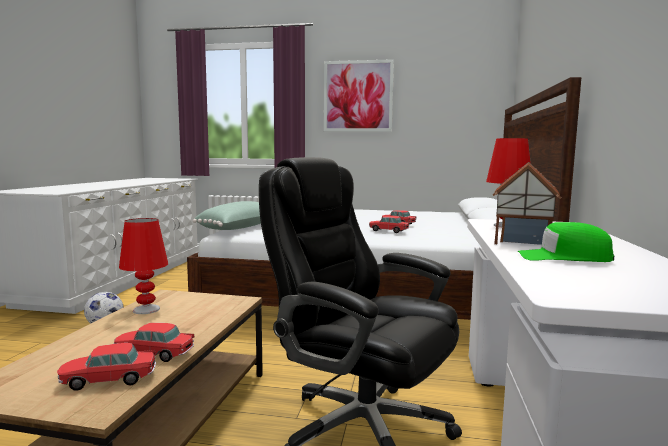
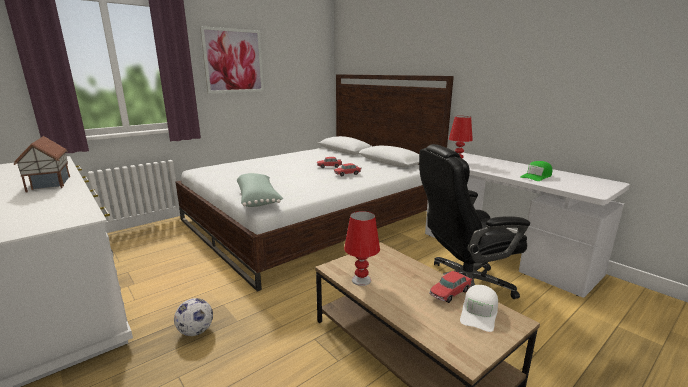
camera: 50 degrees left, 10 degrees up
toy car [57,343,156,391] -> white cap [460,285,498,332]
toy house [492,162,561,245] -> toy house moved to [14,136,70,193]

